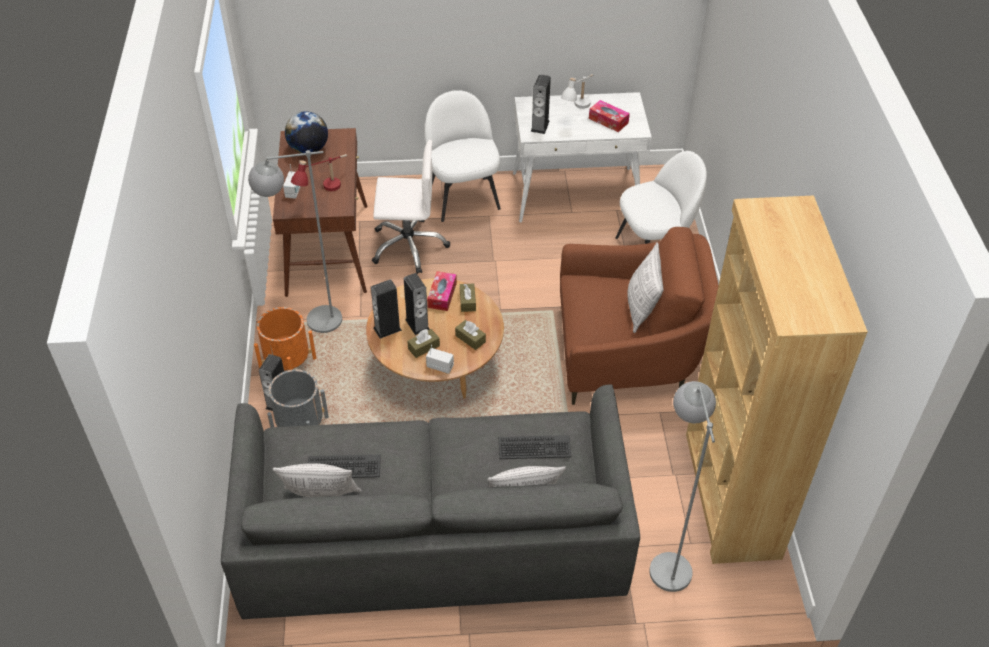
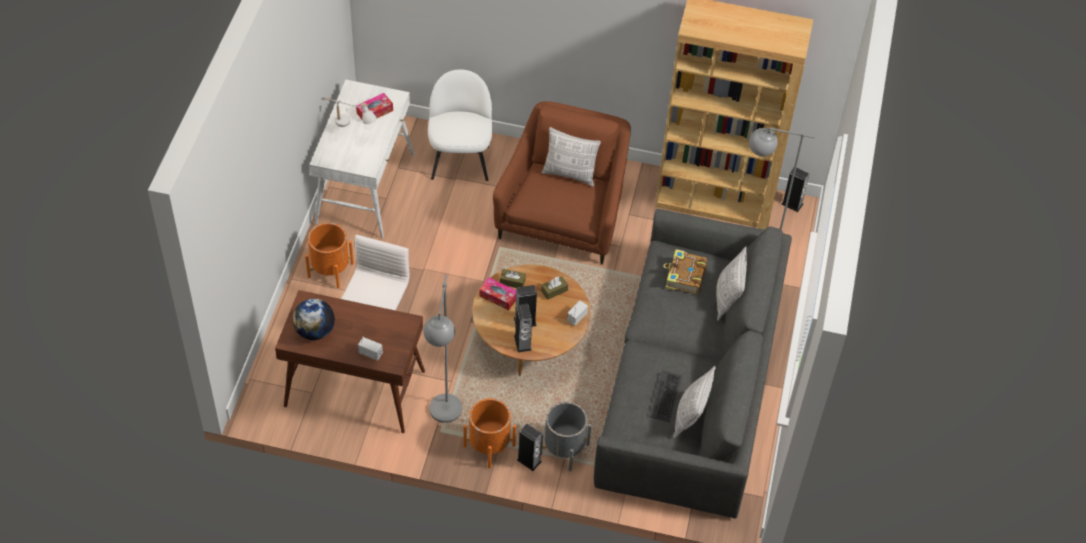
camera: 75 degrees left, 5 degrees up
red table lamp [291,154,347,191] -> none
brown tissue box [407,329,440,358] -> none
white chair [425,90,501,222] -> orange planter [305,223,354,288]
keyboard [499,435,571,459] -> book [663,249,707,294]
speaker [531,74,551,134] -> speaker moved to [782,168,809,212]

